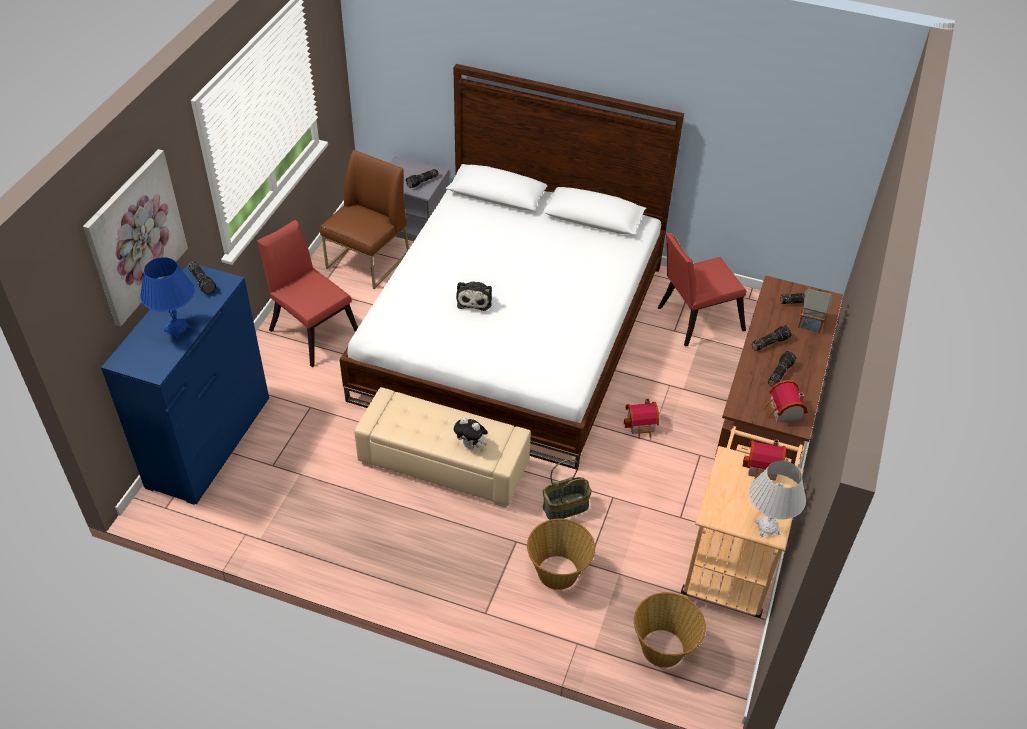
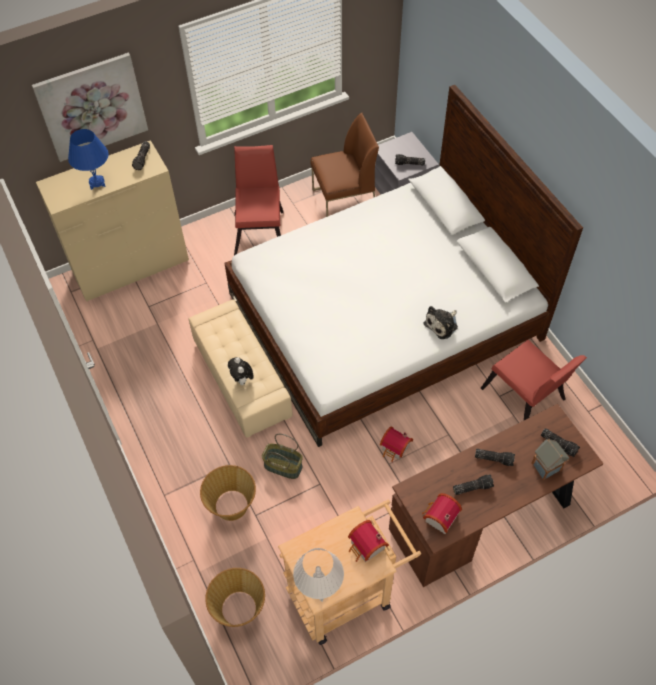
camera: 45 degrees right, 10 degrees up
blue dresser [101,263,269,505] -> beige dresser [36,140,189,302]
plush toy [456,281,492,311] -> plush toy moved to [424,306,458,339]
red chair [658,233,746,347] -> red chair turned 150 degrees counterclockwise [481,340,587,420]

